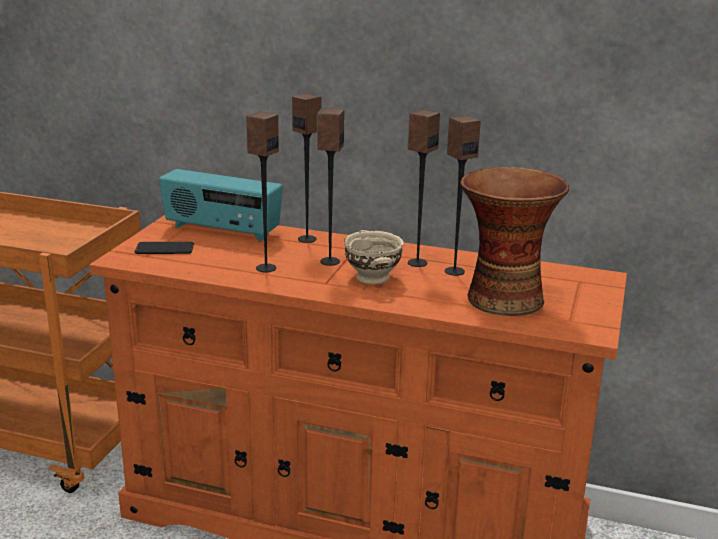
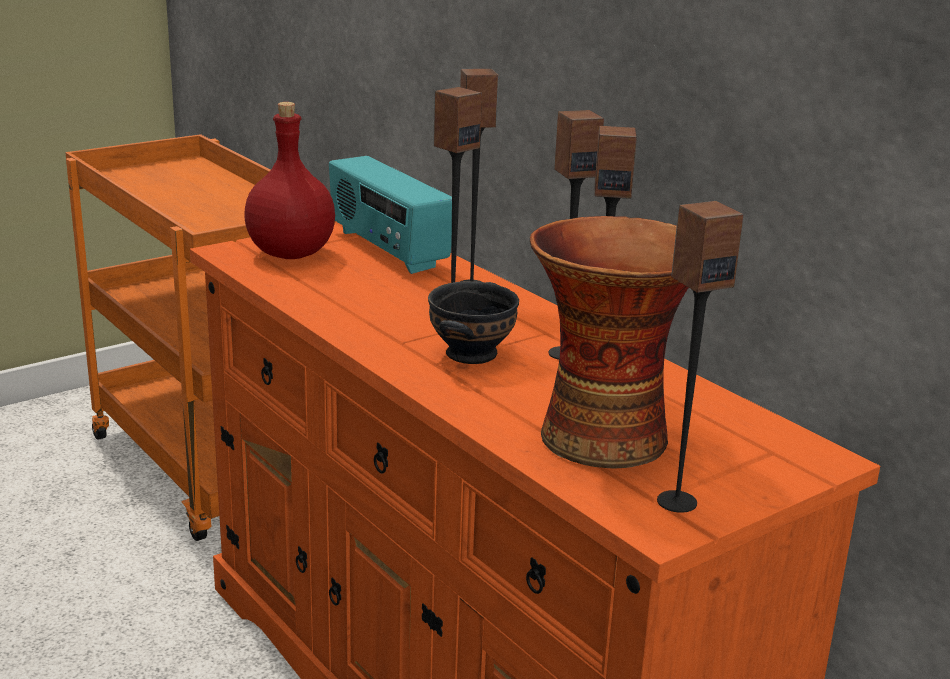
camera: 35 degrees right, 0 degrees up
phone [135,242,194,254] -> red bottle [244,102,335,259]
speaker [246,112,279,272] -> speaker moved to [657,201,743,513]
beige bowl [344,230,404,284] -> black bowl [428,281,519,364]

